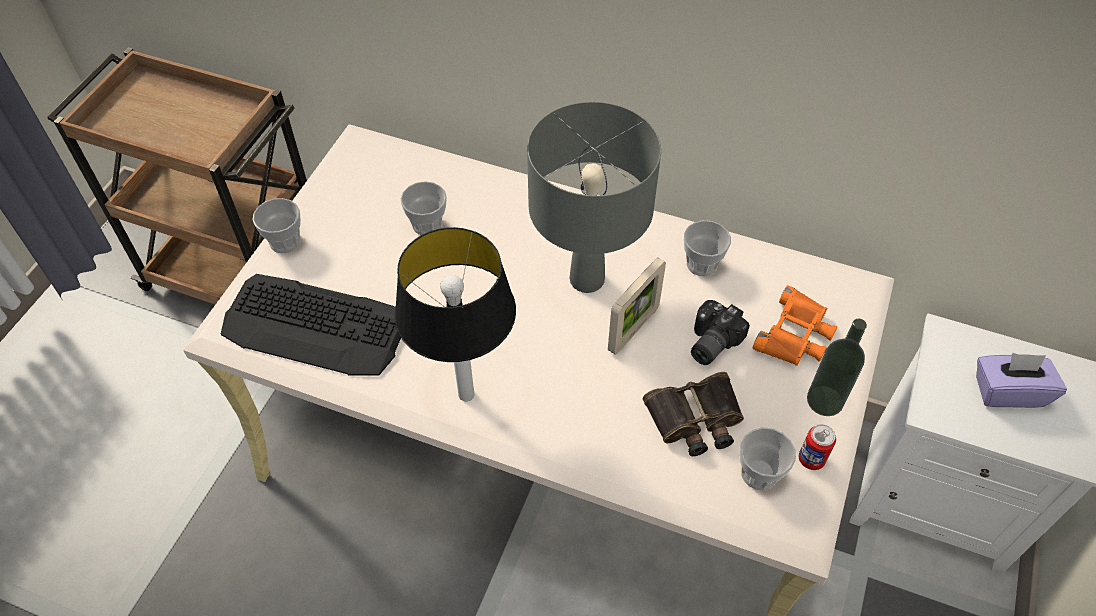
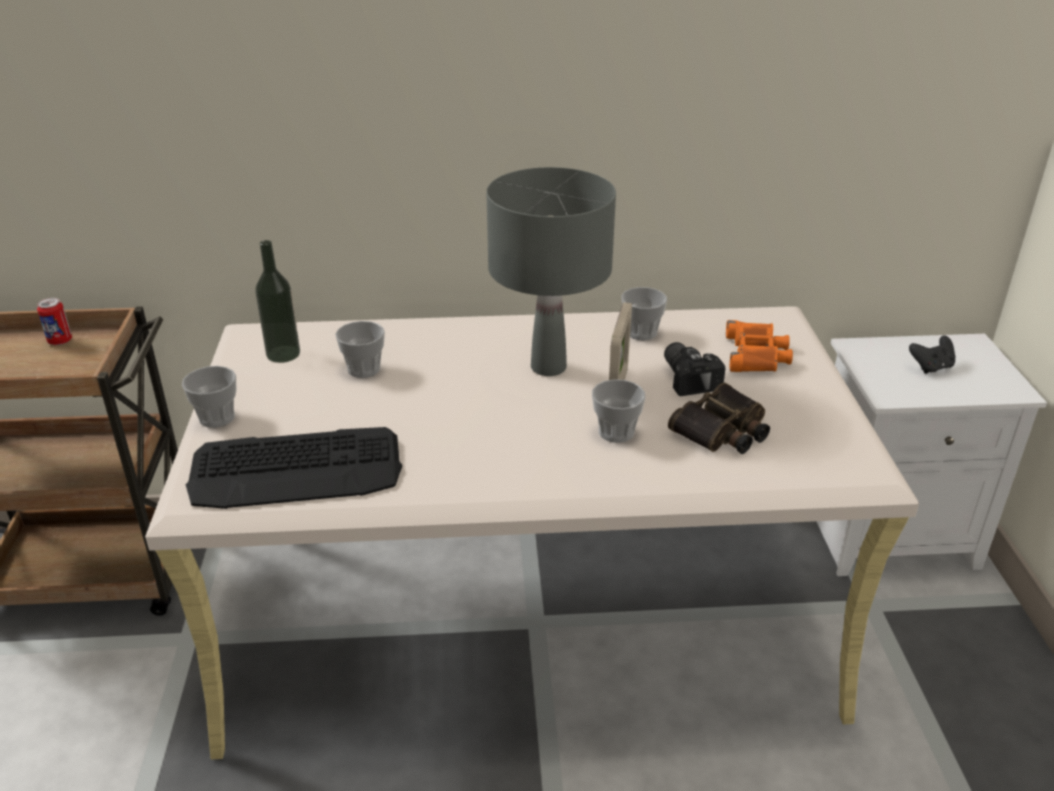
camera: 25 degrees left, 20 degrees down
table lamp [394,227,516,401] -> none
camera [691,300,750,365] -> camera turned 150 degrees clockwise [664,342,725,396]
cup [740,427,796,490] -> cup moved to [592,379,645,443]
can [799,424,836,470] -> can moved to [37,298,72,345]
bottle [807,319,867,416] -> bottle moved to [255,240,300,363]
purple tissue box [976,353,1067,408] -> black game controller [909,335,956,374]

